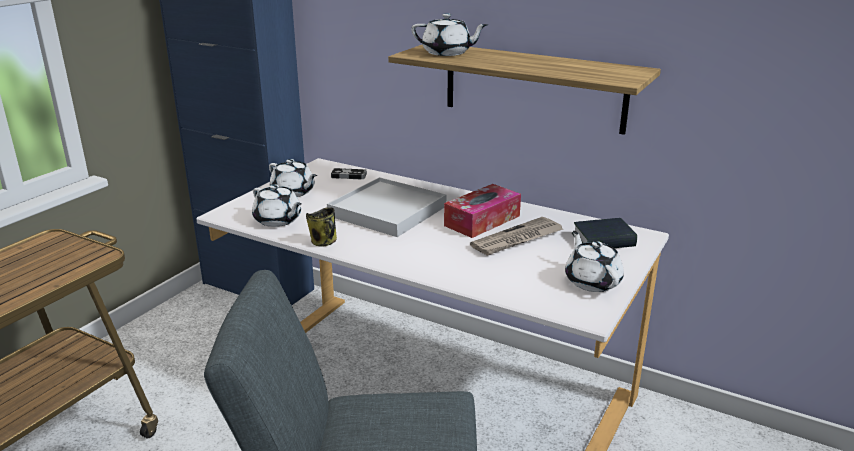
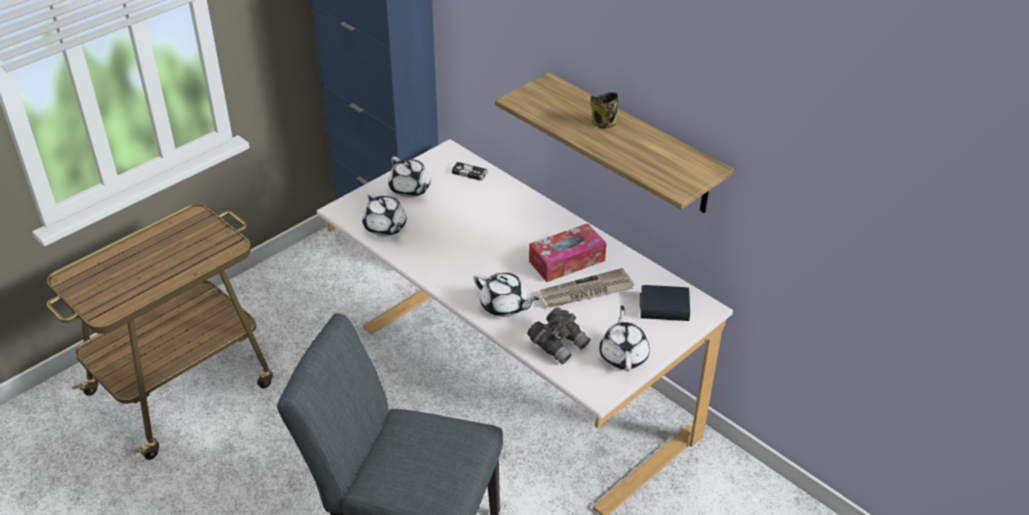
camera: 15 degrees right, 15 degrees up
mug [306,207,337,247] -> mug moved to [591,92,618,129]
white tray [327,177,446,237] -> none
white teapot [411,13,488,56] -> white teapot moved to [474,272,539,317]
none -> grey binoculars [527,307,590,365]

